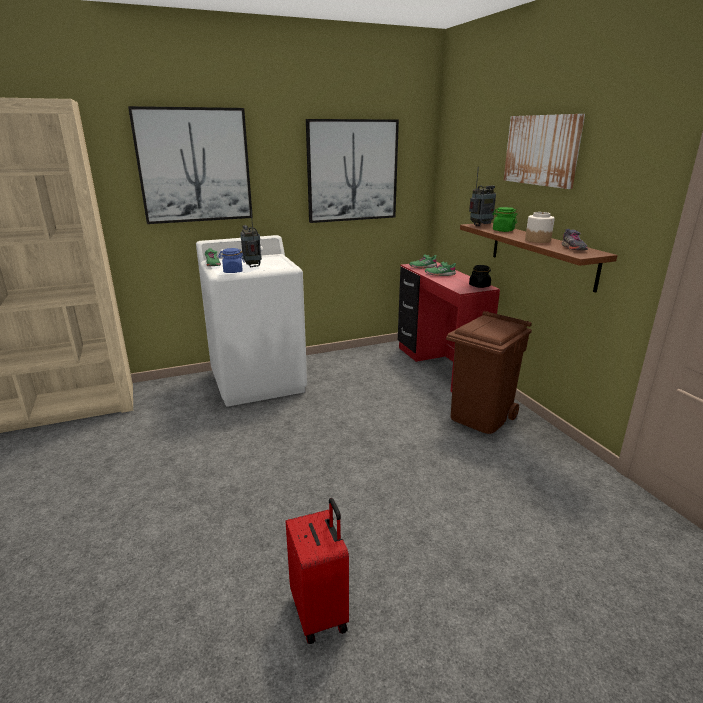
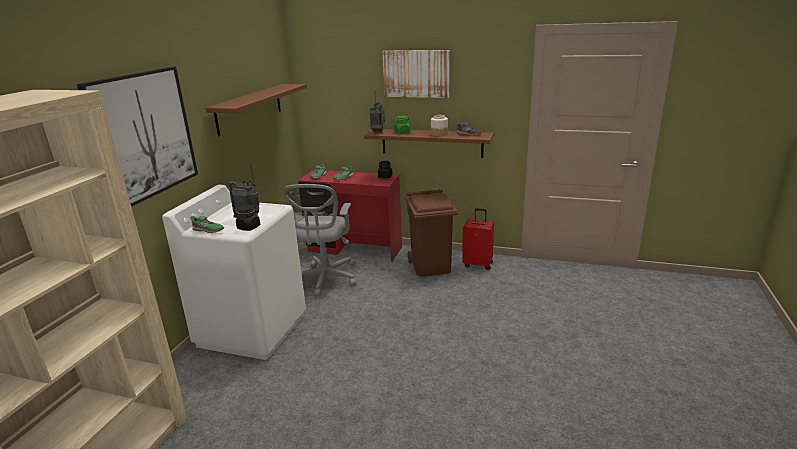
camera: 50 degrees left, 0 degrees up
blue jar [219,248,245,273] -> black jar [236,204,260,231]
red suitcase [286,498,349,644] -> red suitcase moved to [462,208,494,270]
picture [306,119,399,223] -> brown shelf [205,84,307,136]
none -> grey office chair [283,184,356,297]

